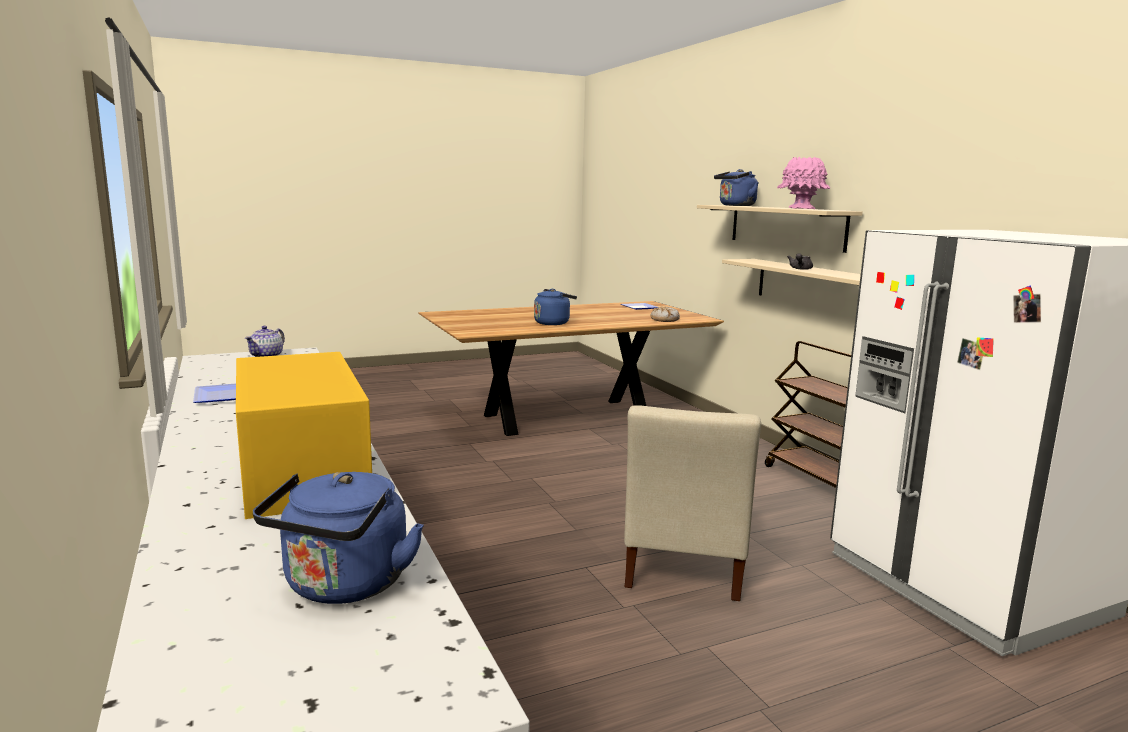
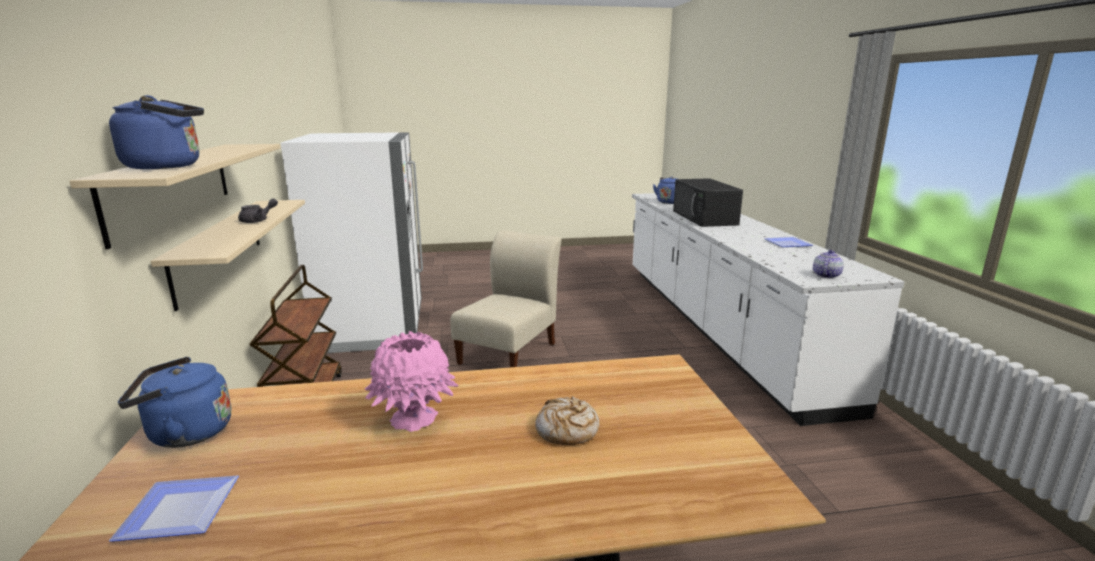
camera: 165 degrees left, 5 degrees up
yellow microwave [236,352,372,519] -> black microwave [673,178,743,227]
blue kettle [534,289,577,325] -> blue kettle moved to [118,357,231,448]
bread [651,306,680,322] -> bread moved to [535,396,600,445]
pink vase [777,157,830,209] -> pink vase moved to [365,331,459,432]

